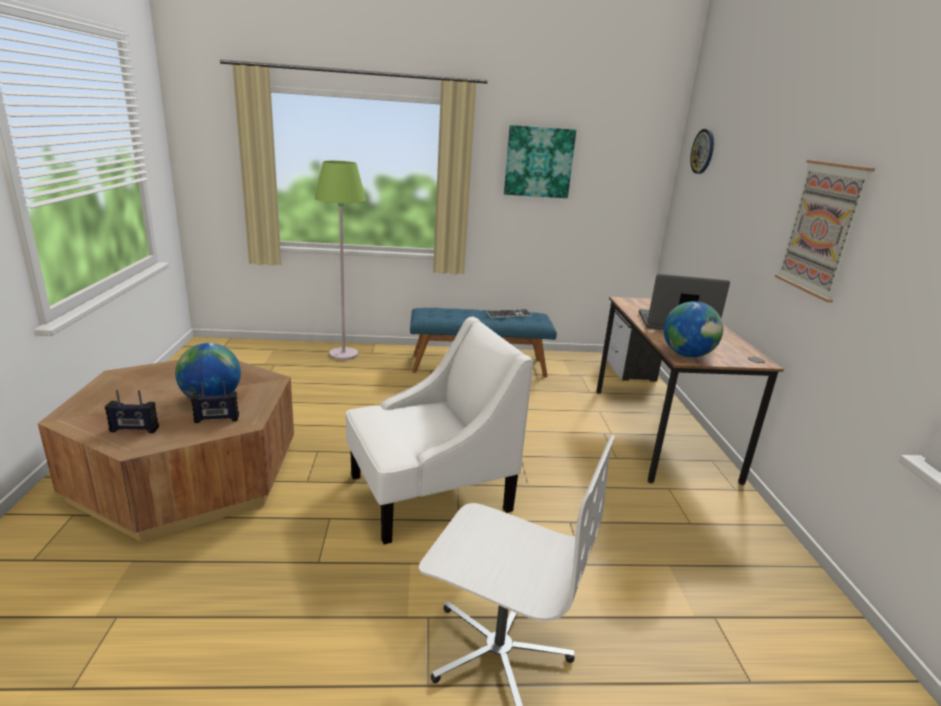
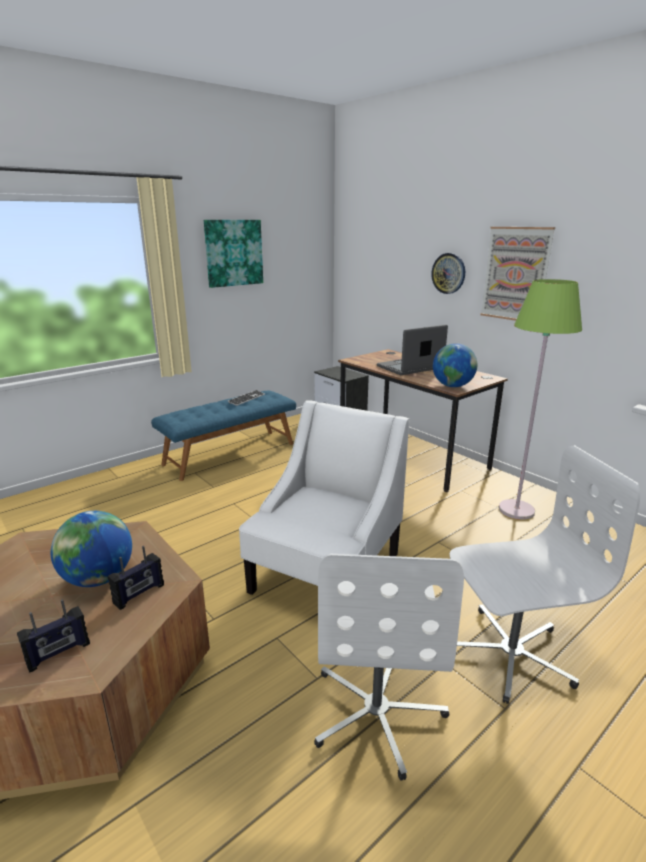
camera: 35 degrees left, 0 degrees up
green floor lamp [315,161,366,360] -> green floor lamp moved to [499,279,582,520]
wall clock [690,129,714,174] -> wall clock moved to [432,253,465,294]
none -> white office chair [314,554,464,781]

